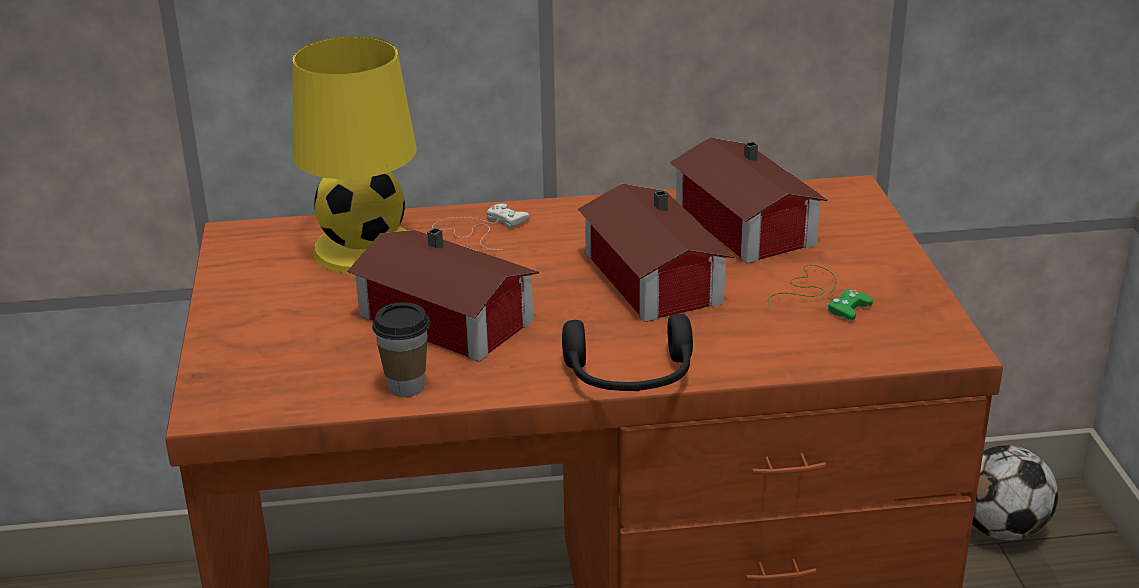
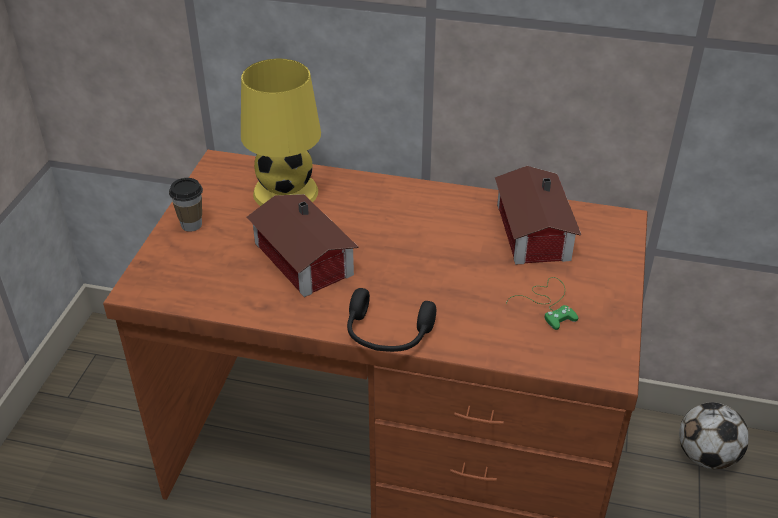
camera: 20 degrees right, 10 degrees up
cup [372,302,430,397] -> cup moved to [169,178,203,232]
white game controller [432,204,530,250] -> none
toy house [578,184,734,322] -> none

